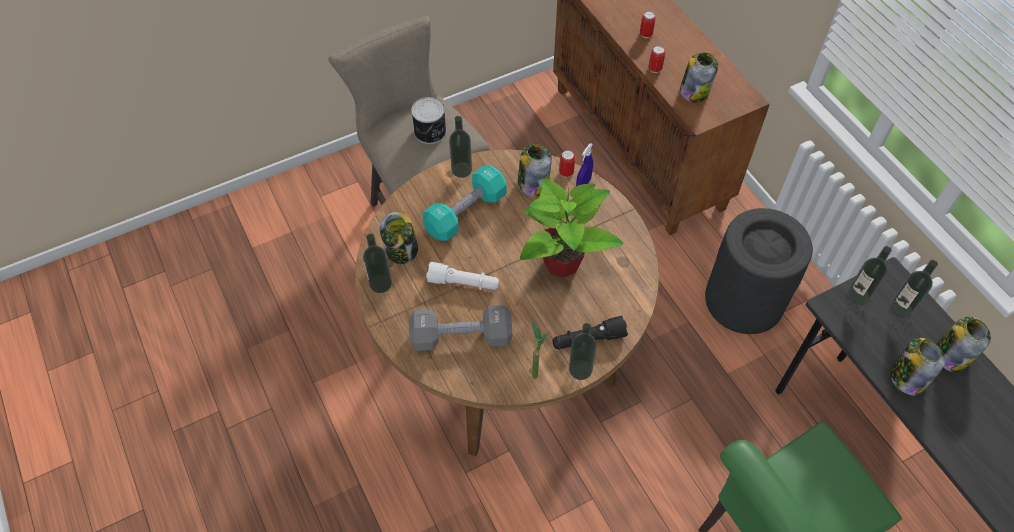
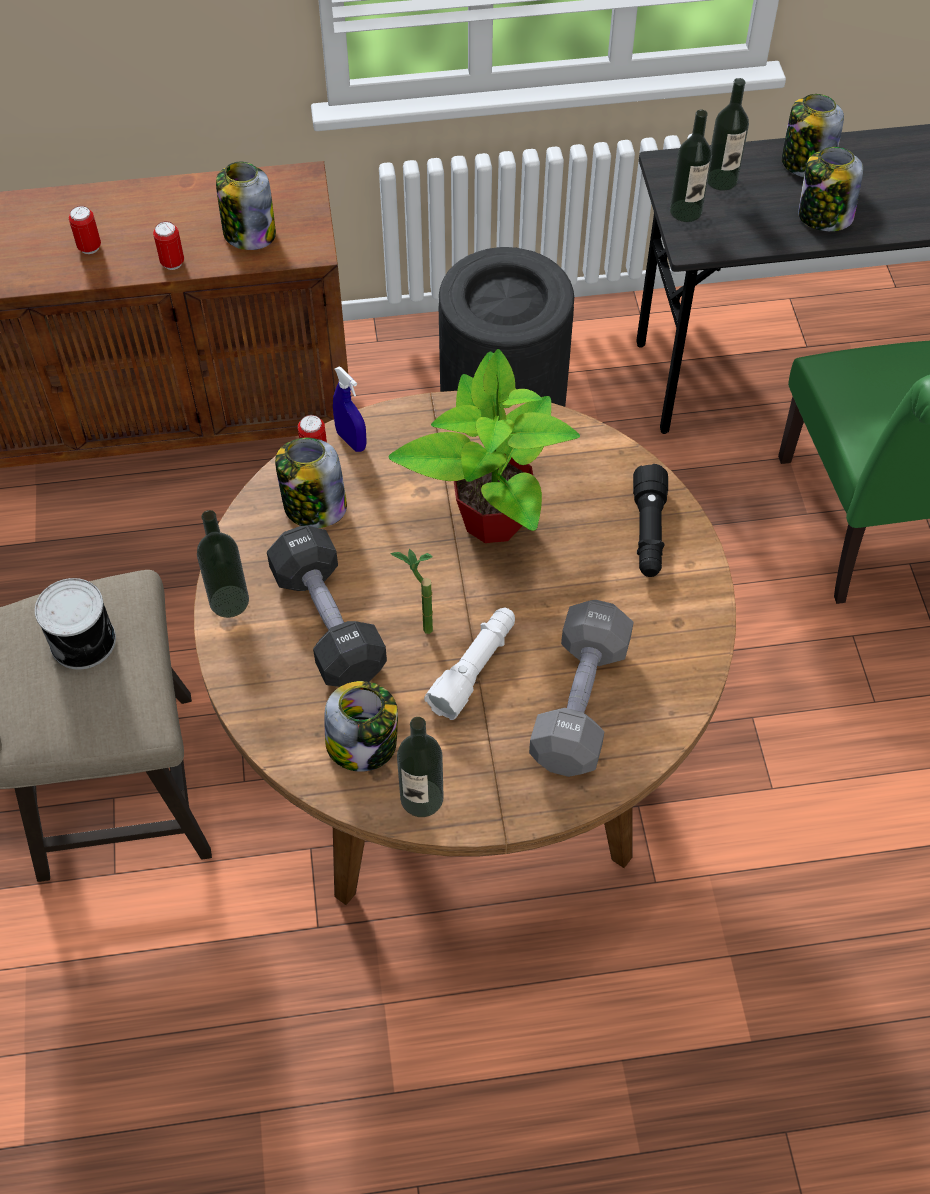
camera: 70 degrees left, 0 degrees up
turquoise dumbbell [423,165,507,241] -> black dumbbell [267,525,387,687]
potted plant [532,322,548,379] -> potted plant moved to [390,548,433,634]
bottle [569,323,597,380] -> none

